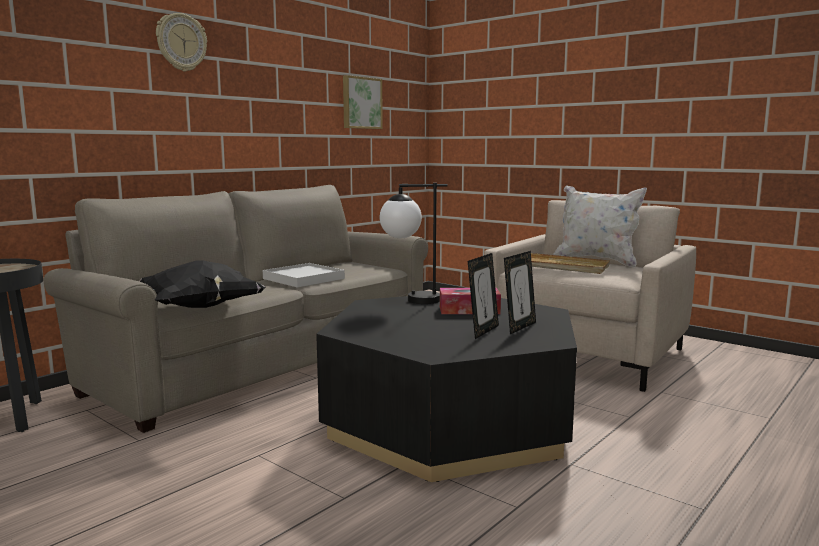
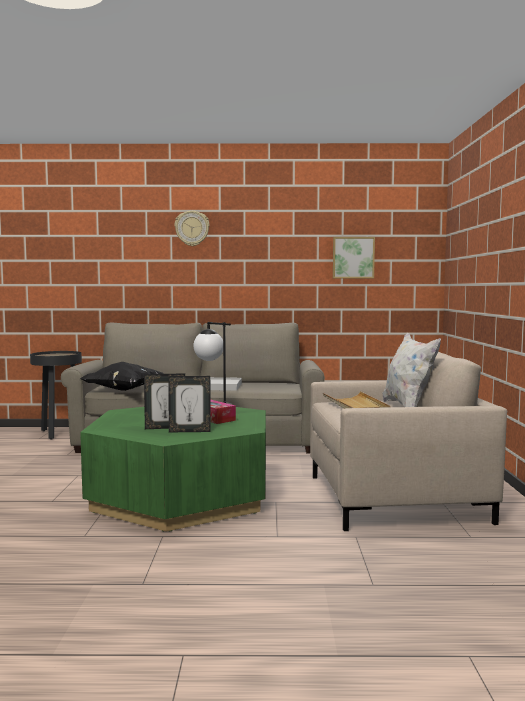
camera: 50 degrees right, 5 degrees down
black coffee table [316,296,577,482] -> green coffee table [80,407,266,532]

